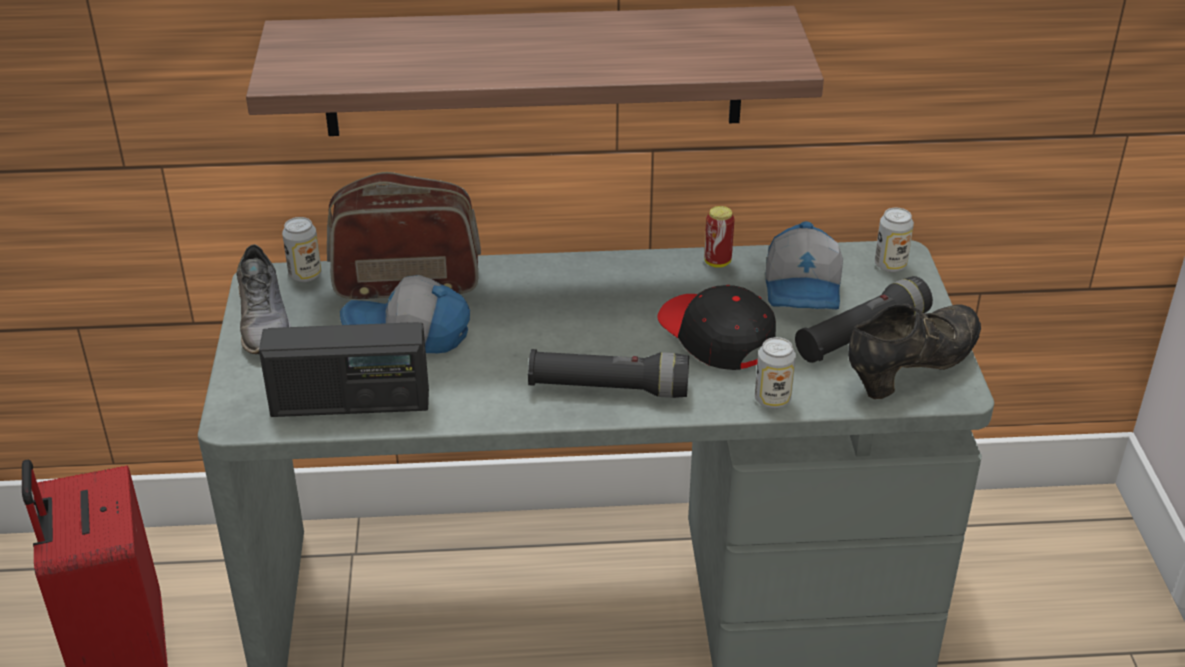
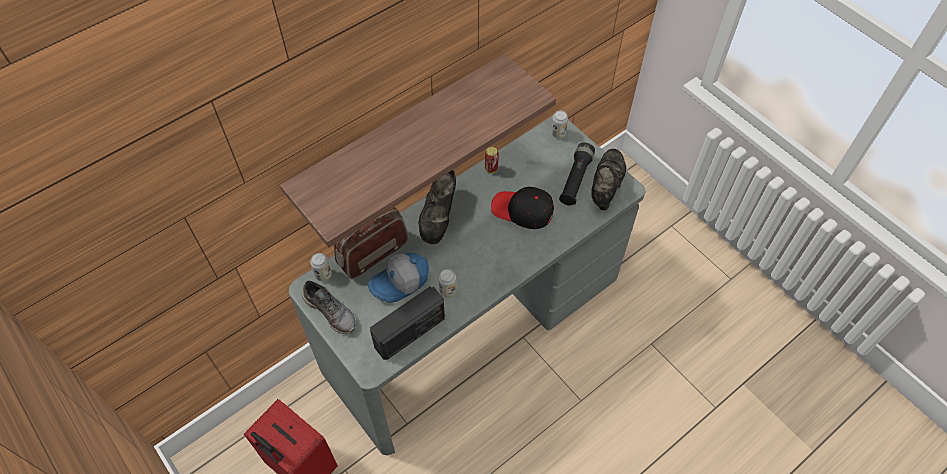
camera: 35 degrees left, 20 degrees up
black flashlight [528,349,689,398] -> none
can [755,337,796,409] -> can moved to [439,269,457,298]
cap [765,221,843,309] -> none
none -> black shoe [418,170,456,244]

